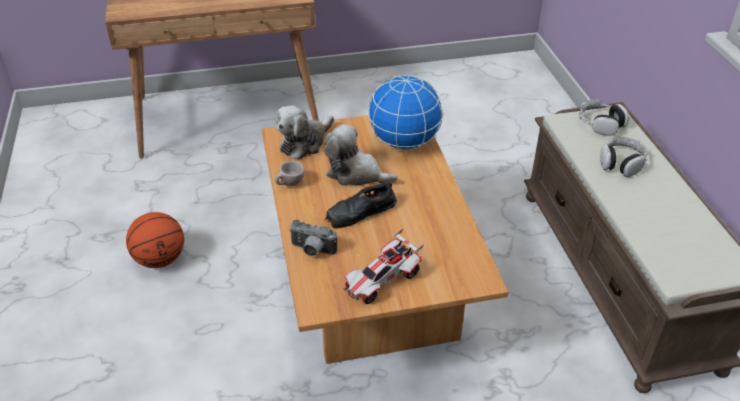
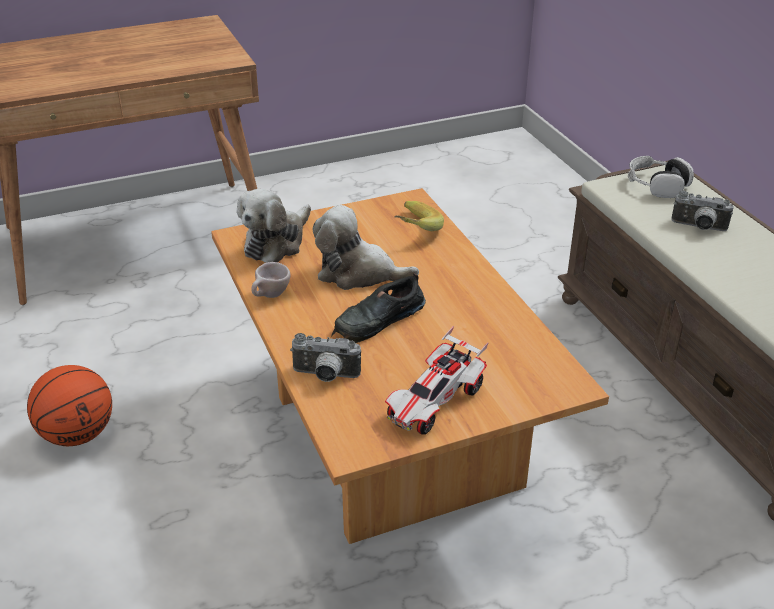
camera: 10 degrees left, 5 degrees down
globe [368,75,443,150] -> banana [395,201,444,231]
headphones [600,136,648,177] -> camera [671,191,734,231]

